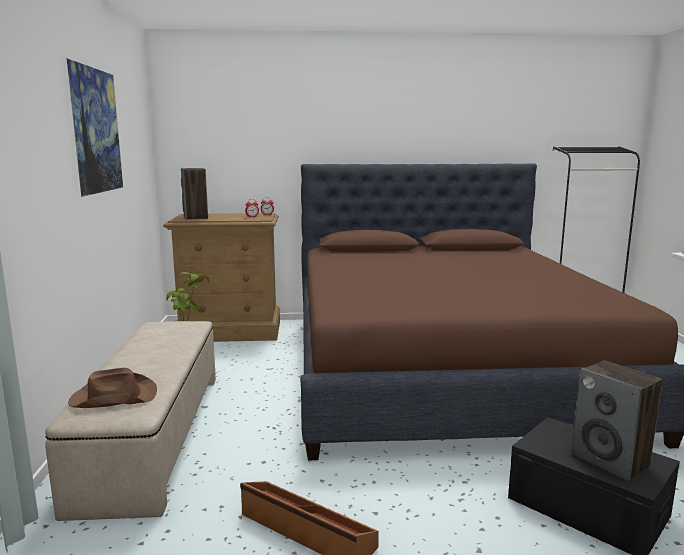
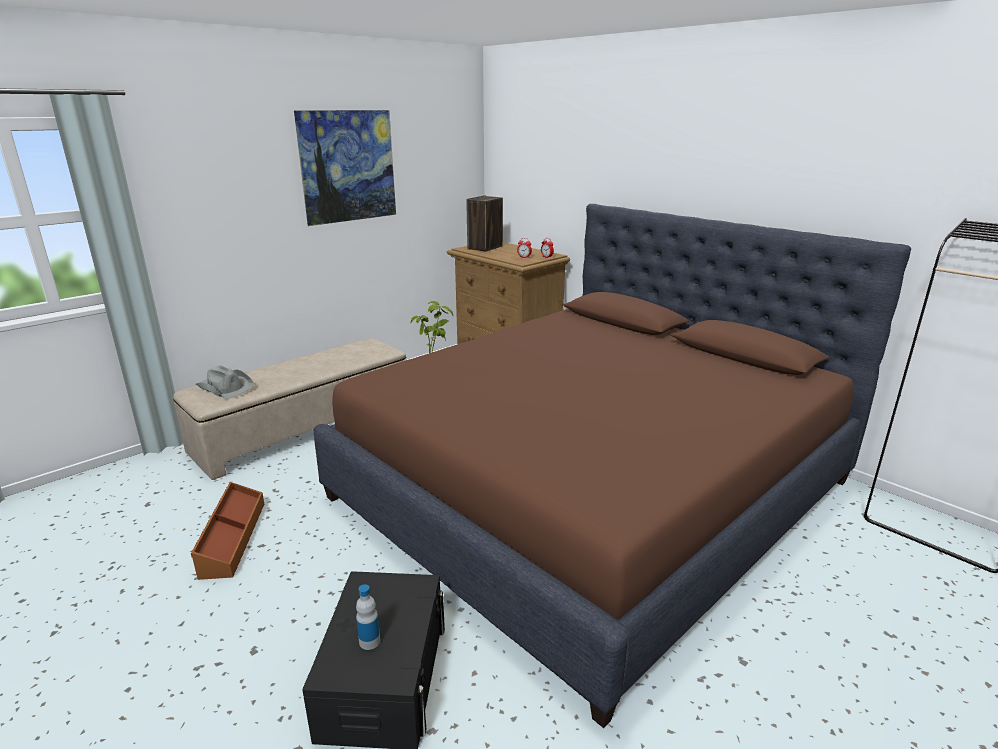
camera: 50 degrees right, 10 degrees up
brown hat [68,368,157,408] -> grey hat [196,365,254,399]
speaker [571,361,662,481] -> bottle [356,584,380,650]

